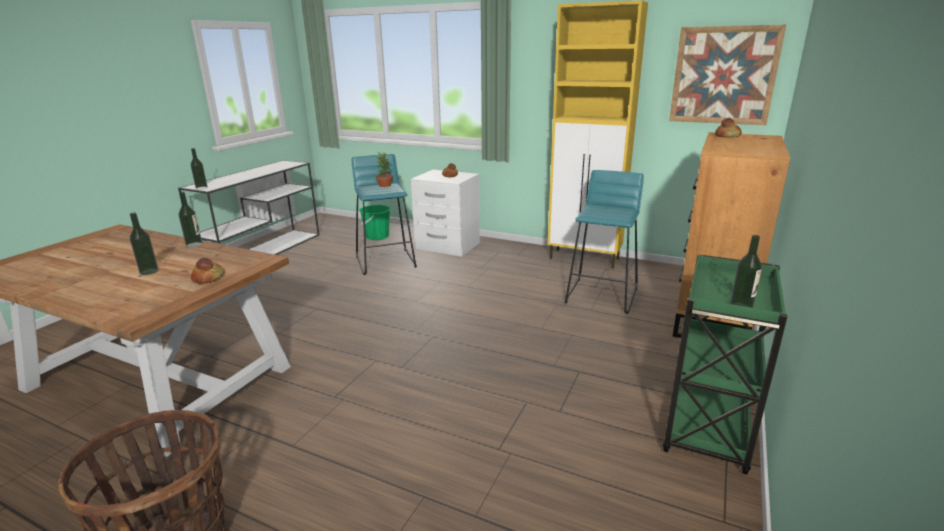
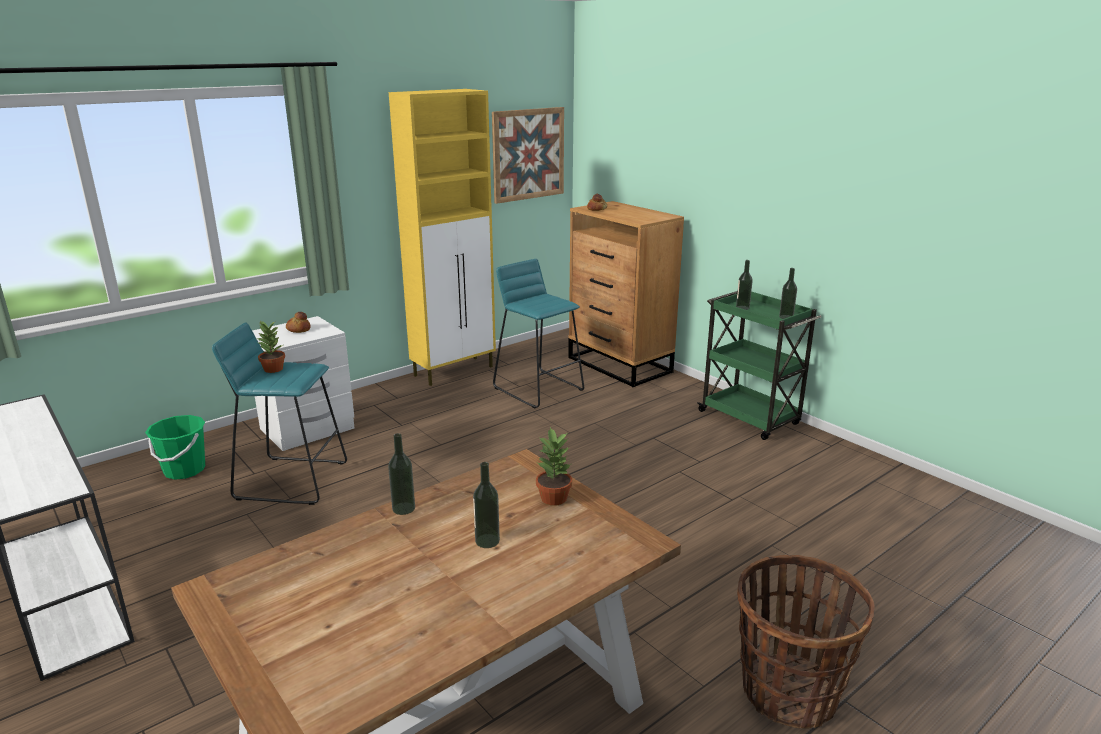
camera: 65 degrees left, 0 degrees up
bottle [191,148,207,189] -> bottle moved to [736,260,753,310]
bread [191,258,224,284] -> potted plant [536,427,572,506]

